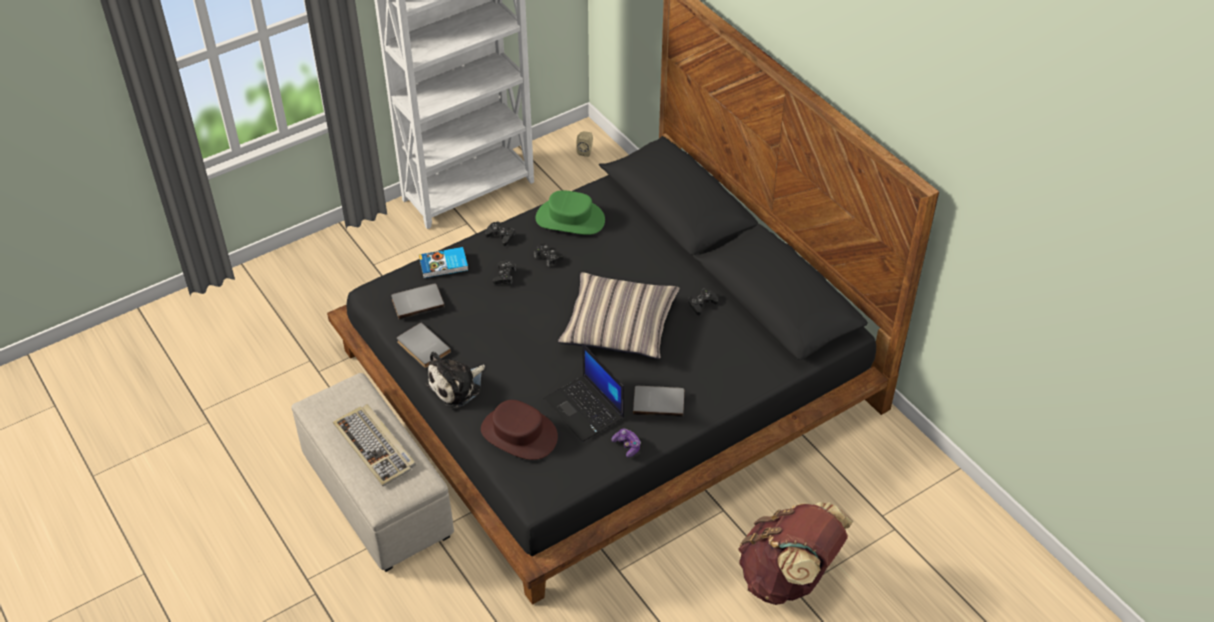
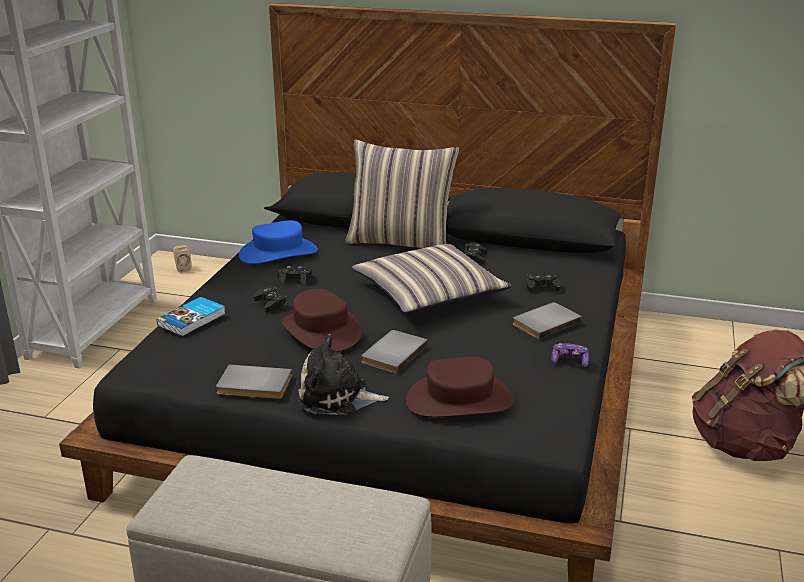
camera: 40 degrees left, 20 degrees down
keyboard [333,404,416,486] -> none
grey book [391,284,445,320] -> grey book moved to [361,330,428,374]
plush toy [426,351,485,408] -> plush toy turned 90 degrees clockwise [297,334,389,415]
black game controller [485,221,515,246] -> black game controller moved to [525,273,561,293]
green hat [536,190,605,235] -> blue hat [239,220,318,264]
laptop [543,344,624,442] -> none
none -> brown hat [282,289,362,352]
none -> pillow [345,140,459,248]

